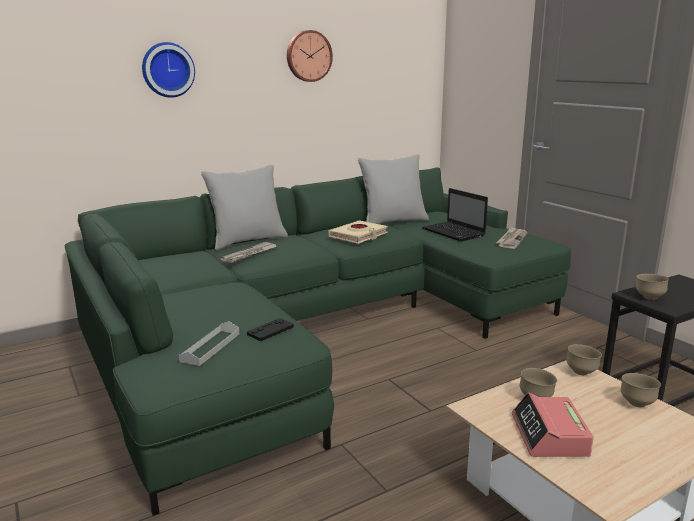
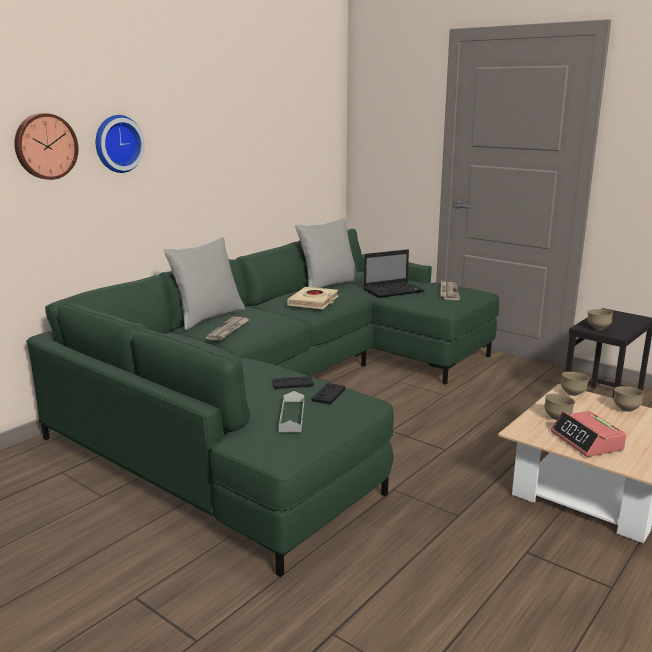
camera: 20 degrees left, 0 degrees up
wall clock [287,30,333,82] -> wall clock moved to [14,113,78,180]
laptop [422,188,488,242] -> laptop turned 60 degrees counterclockwise [364,249,425,298]
none -> black game controller [272,376,314,389]

